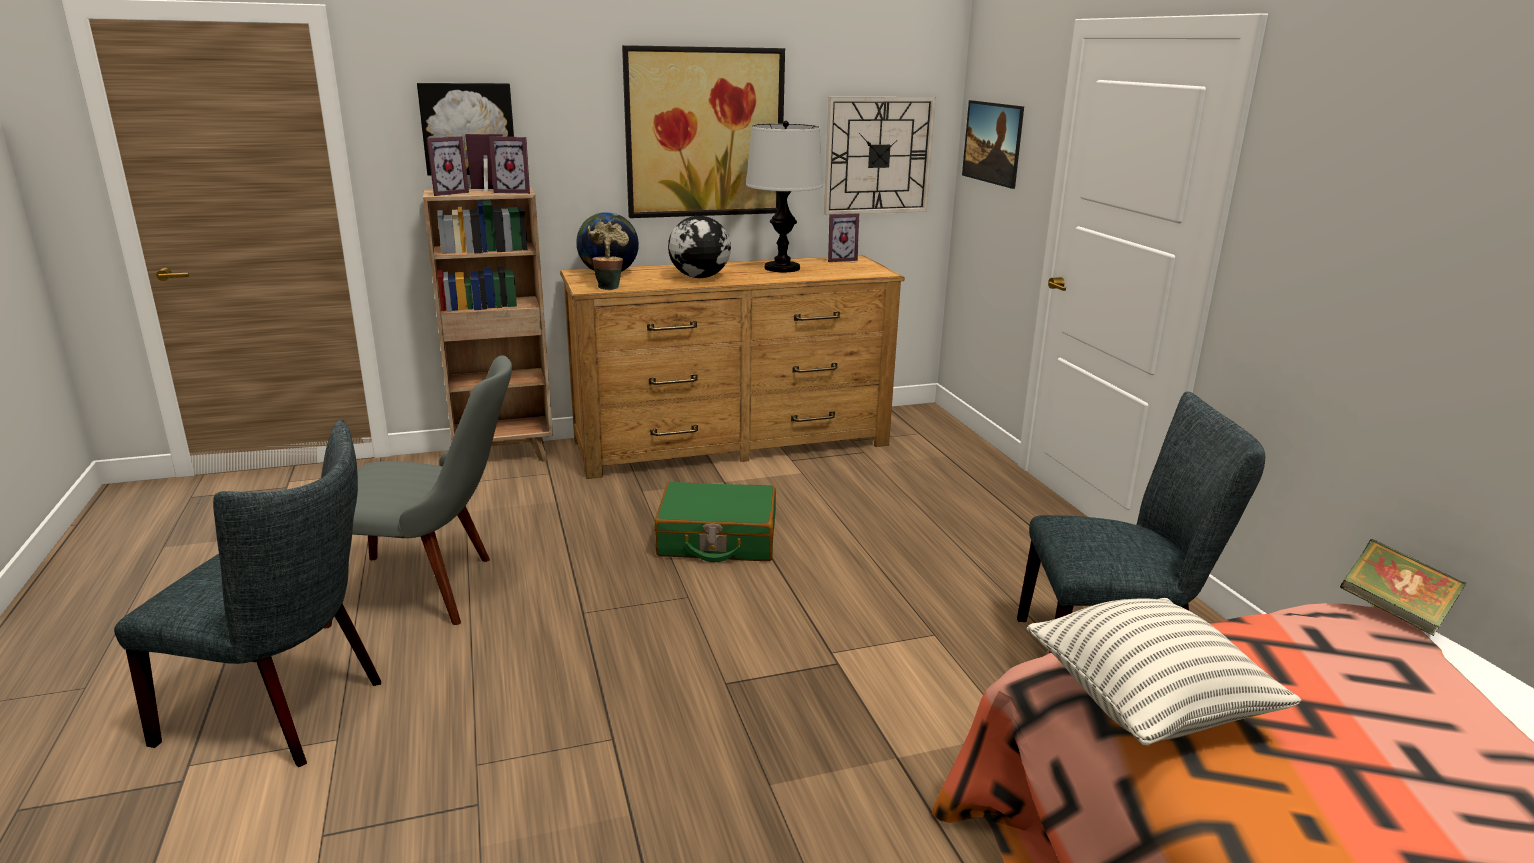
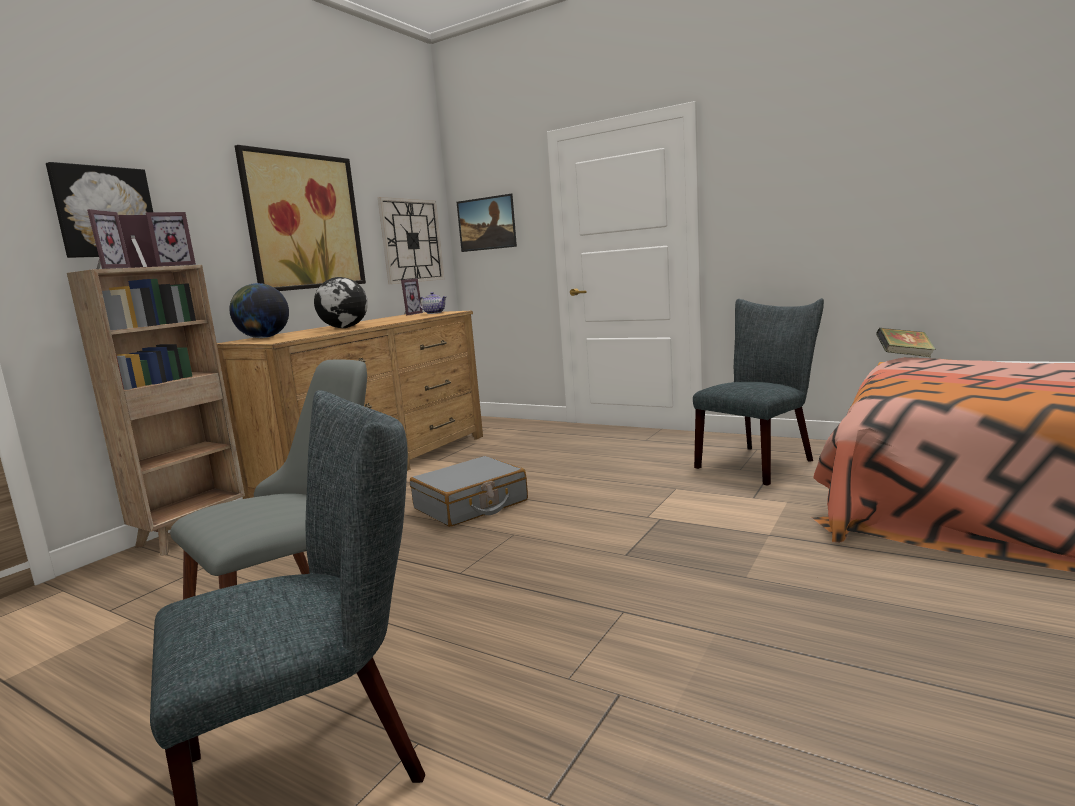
camera: 40 degrees left, 10 degrees down
potted plant [588,221,629,290] -> none
green suitcase [654,482,776,562] -> grey suitcase [410,456,528,527]
table lamp [746,121,823,272] -> none
pillow [1027,598,1301,746] -> none
none -> teapot [419,292,447,314]

